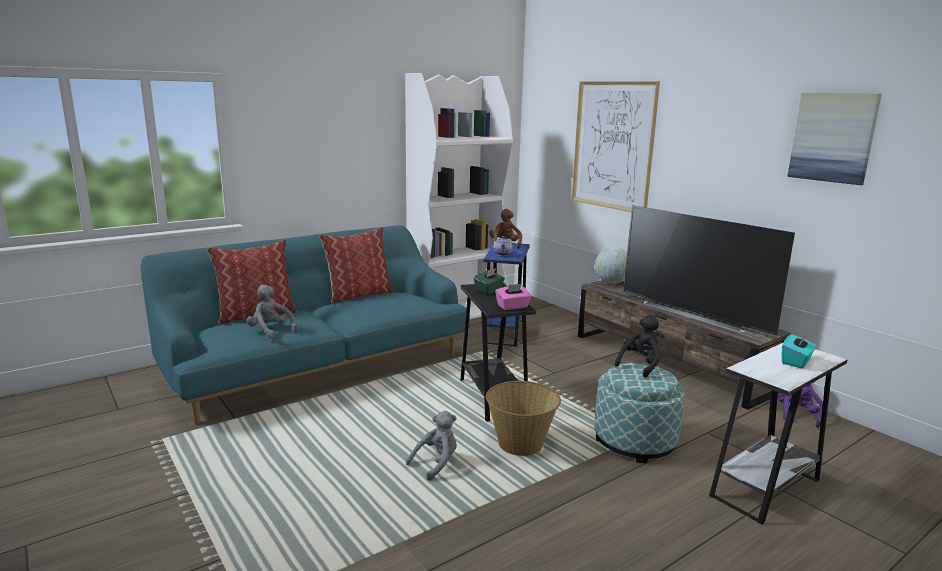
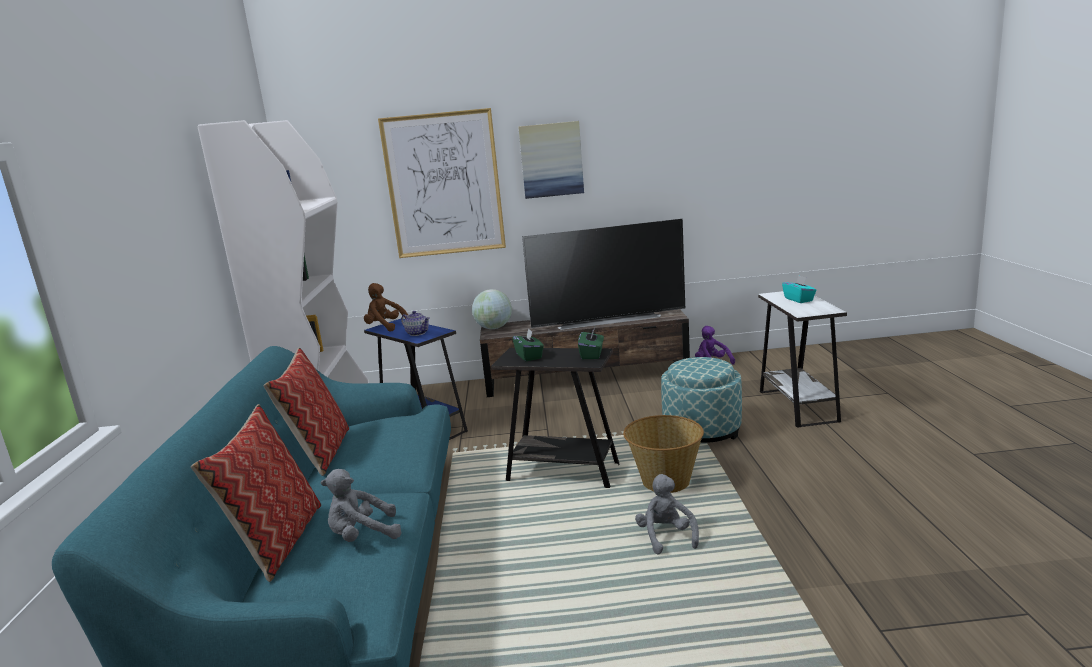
camera: 55 degrees left, 0 degrees up
pink tissue box [495,284,532,310] -> green tissue box [578,327,604,359]
black plush toy [615,315,661,377] -> none
picture [787,93,882,185] -> picture moved to [518,121,584,199]

